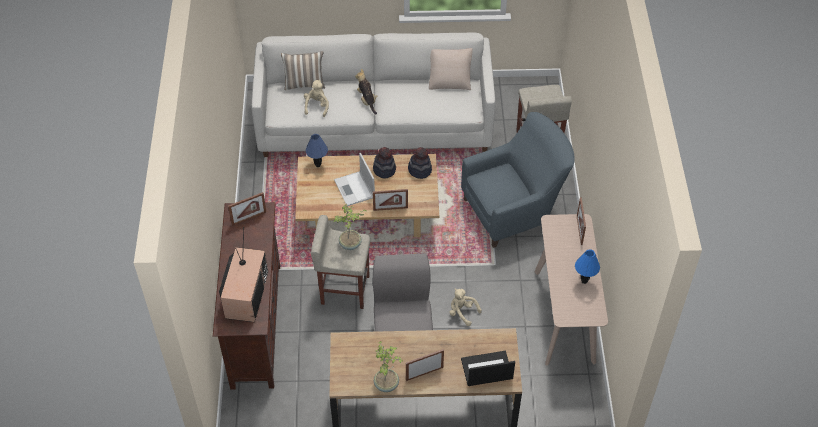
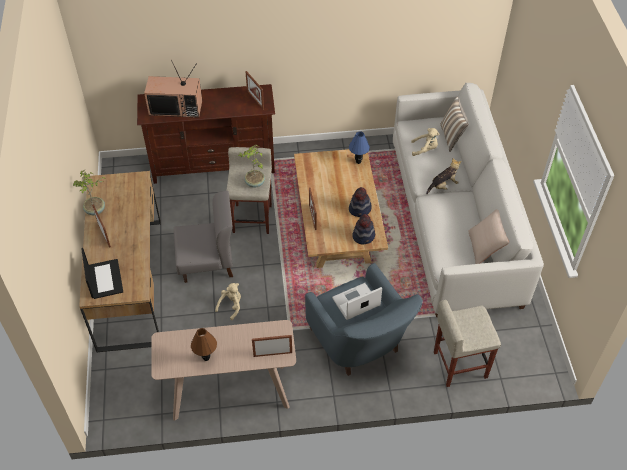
camera: 85 degrees right, 0 degrees up
laptop [334,153,375,206] -> laptop moved to [332,283,382,320]
blue table lamp [575,249,600,284] -> brown table lamp [191,328,217,361]

